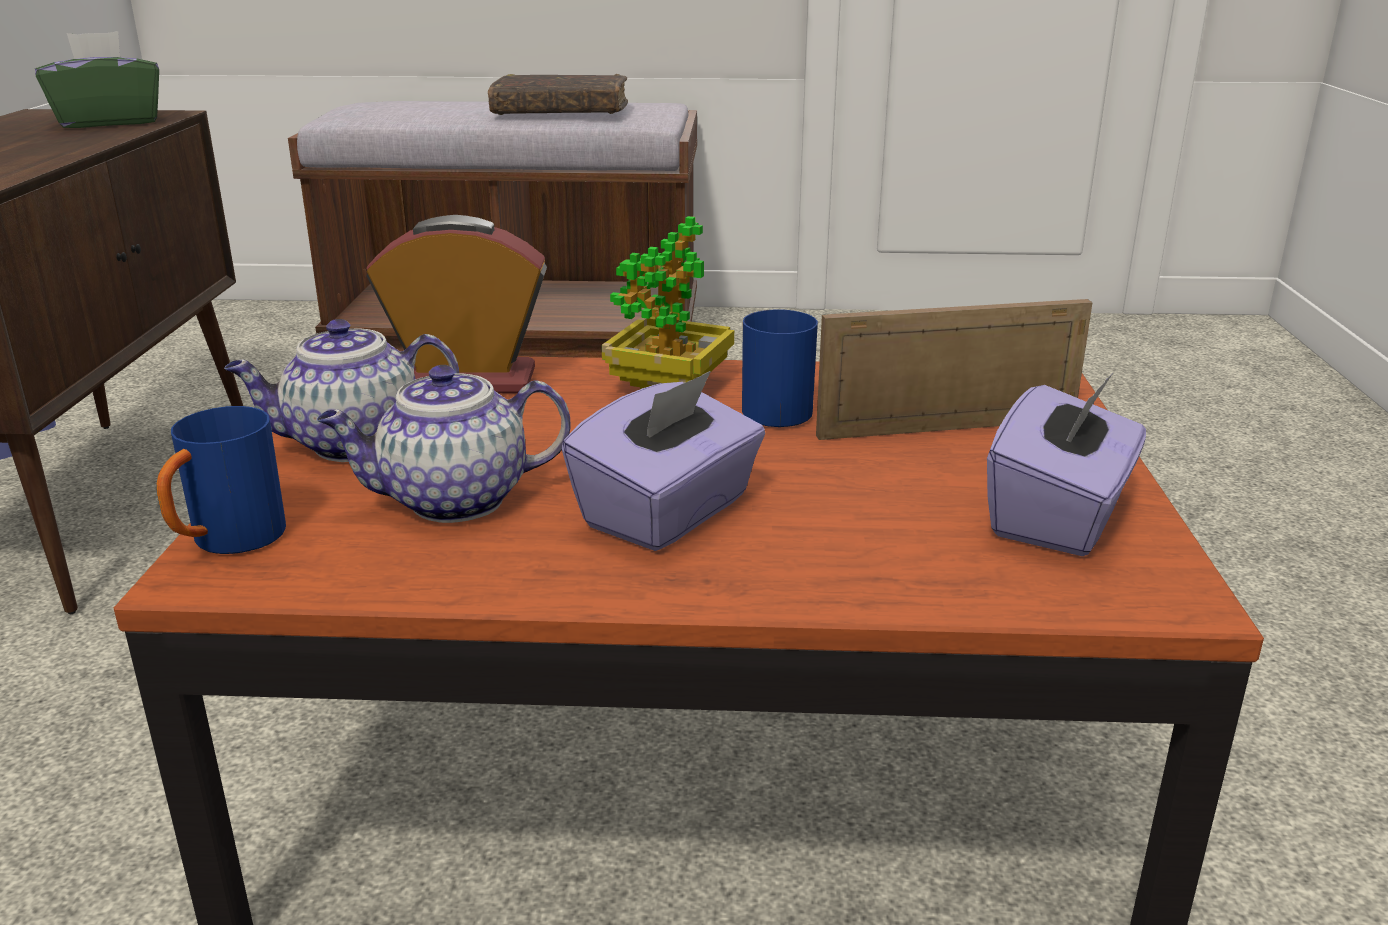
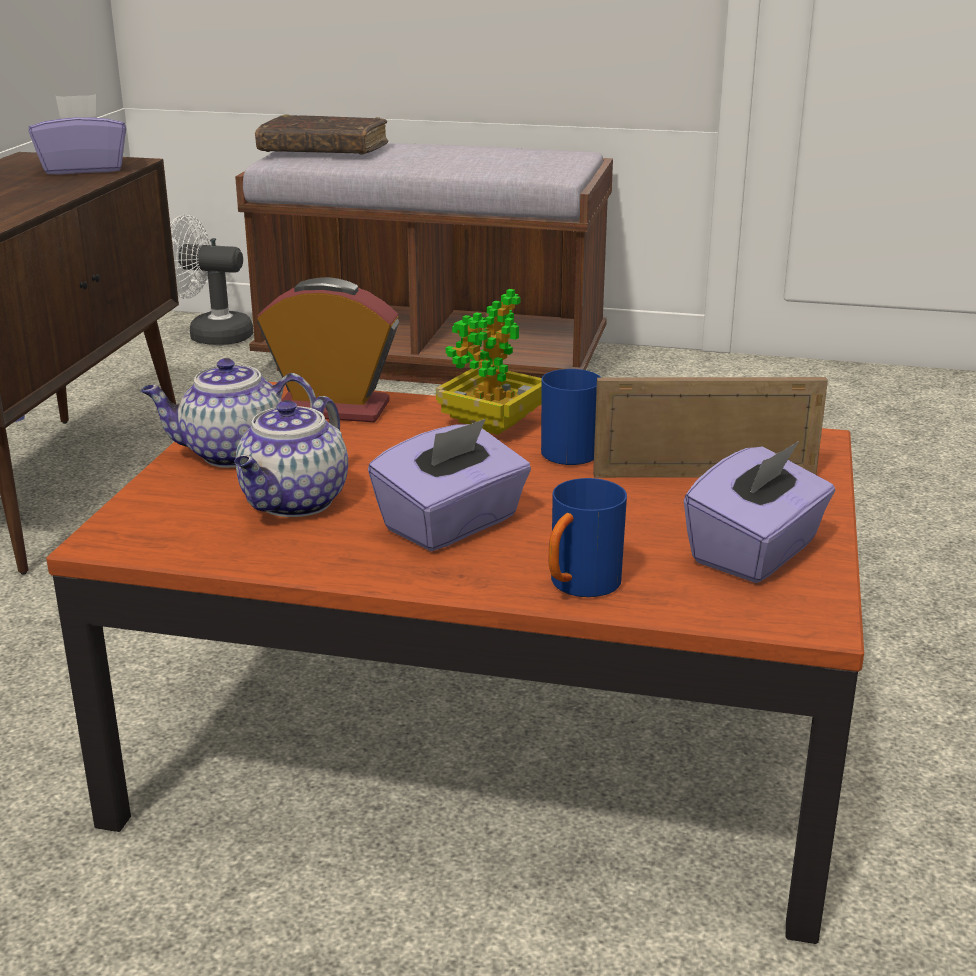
camera: 10 degrees right, 0 degrees up
green tissue box [35,31,159,128] -> purple tissue box [29,94,127,175]
blue mug [156,406,286,554] -> blue mug moved to [549,478,627,597]
teapot [317,365,570,523] -> teapot turned 60 degrees counterclockwise [235,396,348,517]
brown book [488,74,628,115] -> brown book moved to [255,114,388,155]
none -> white fan [170,215,253,345]

